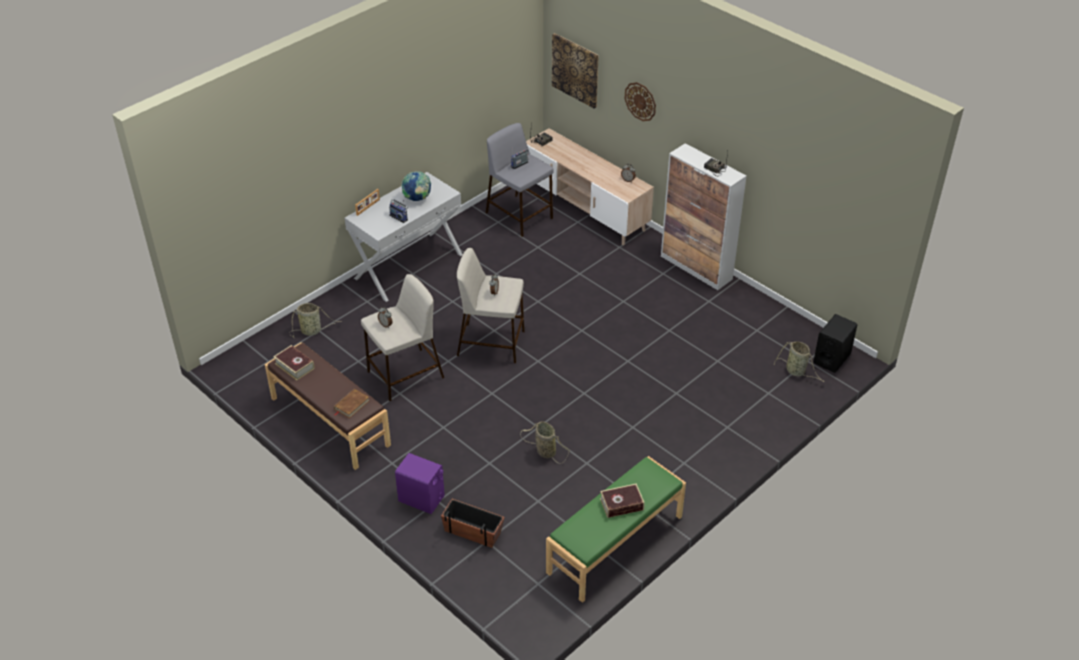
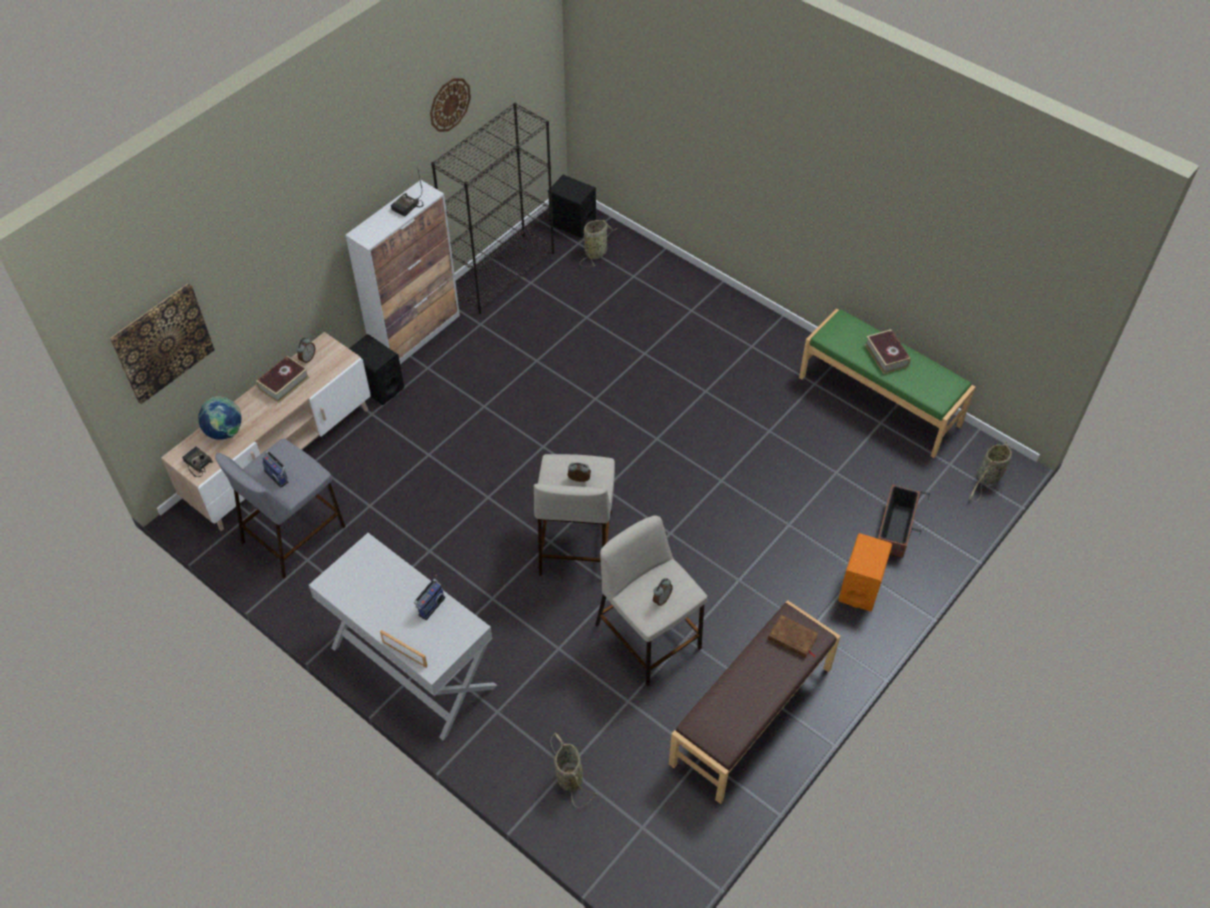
camera: 95 degrees left, 10 degrees up
book [274,345,315,381] -> book moved to [256,356,310,403]
purple speaker [395,453,445,514] -> orange speaker [838,533,892,611]
globe [401,171,431,201] -> globe moved to [198,396,241,440]
basket [520,421,570,463] -> basket moved to [970,441,1012,501]
wall clock [625,82,656,121] -> wall clock moved to [430,78,471,132]
none -> black speaker [349,334,404,405]
none -> black bookcase [431,103,554,314]

